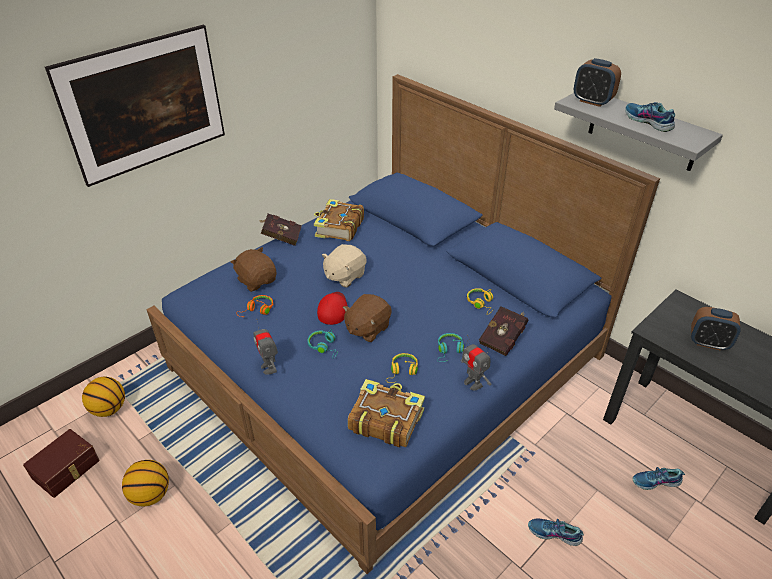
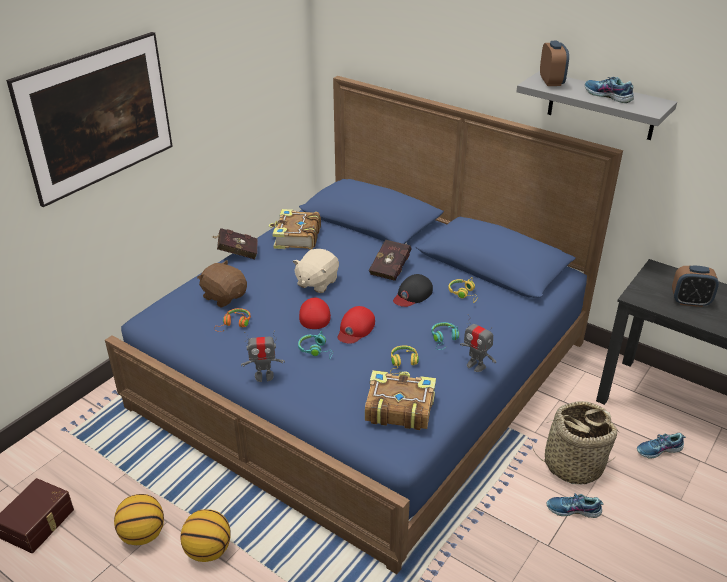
camera: 10 degrees left, 5 degrees down
basketball [82,377,125,417] -> basketball moved to [180,509,231,562]
toy robot [254,319,278,375] -> toy robot turned 60 degrees counterclockwise [241,331,285,382]
brown plush toy [343,294,392,342] -> red cap [338,306,375,344]
red book [479,306,528,356] -> red book moved to [369,239,412,281]
alarm clock [574,58,621,107] -> alarm clock turned 120 degrees counterclockwise [540,41,569,86]
none -> black cap [393,274,433,307]
none -> basket [532,401,619,485]

